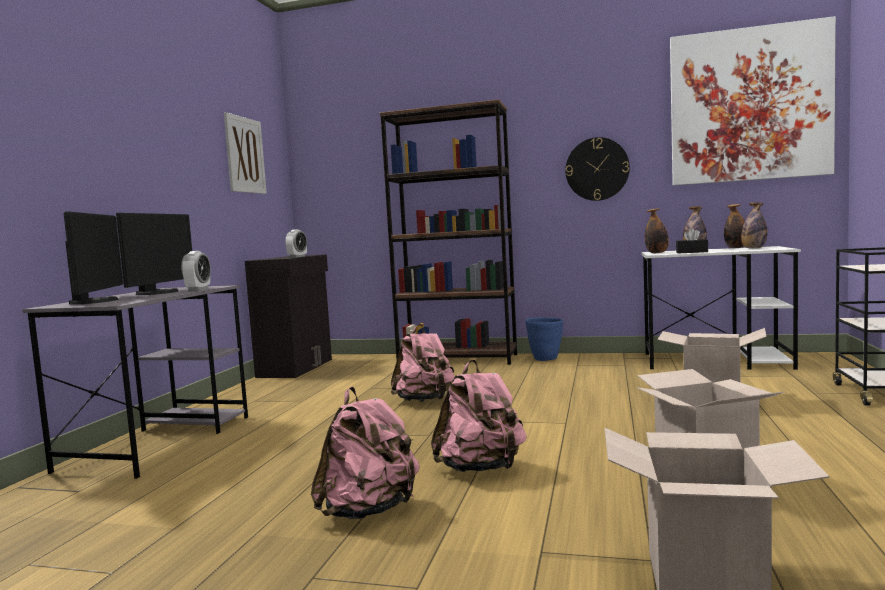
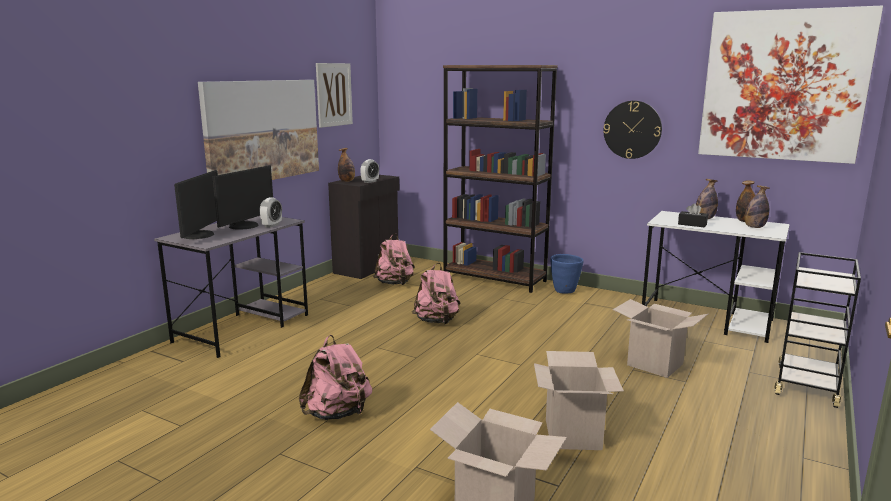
camera: 15 degrees right, 10 degrees up
pink backpack [431,360,527,472] -> pink backpack moved to [373,233,415,285]
bottle [645,208,669,253] -> bottle moved to [338,148,355,182]
none -> picture [198,80,319,180]

